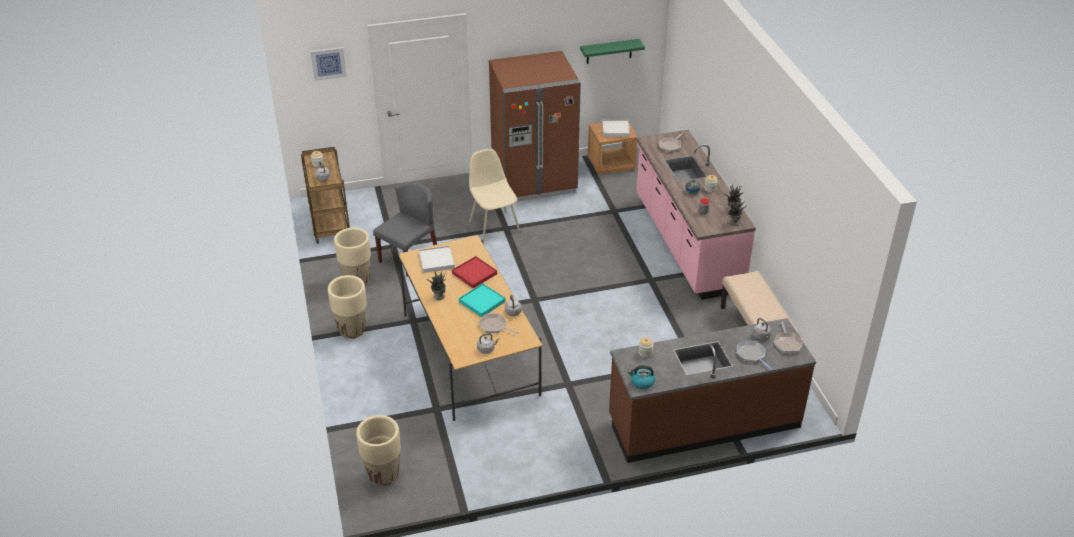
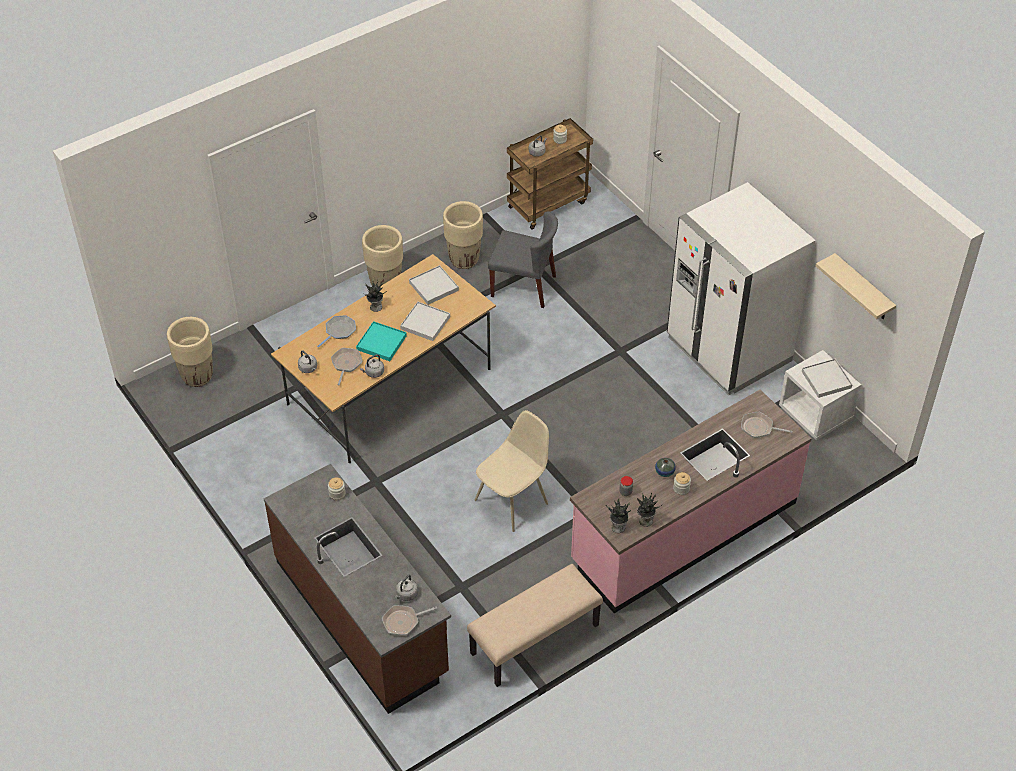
camera: 70 degrees right, 10 degrees up
picture [311,47,347,81] -> none
red tray [452,256,497,288] -> white tray [400,302,450,341]
beige chair [469,149,520,242] -> beige chair moved to [475,410,549,532]
brown fridge [489,51,581,202] -> white fridge [667,182,815,396]
green shelf [580,39,645,64] -> beige shelf [816,253,896,319]
brown nightstand [588,122,638,174] -> white nightstand [779,350,861,440]
kettle [628,365,655,389] -> none
frying pan [736,340,773,371] -> frying pan moved to [317,315,356,348]

